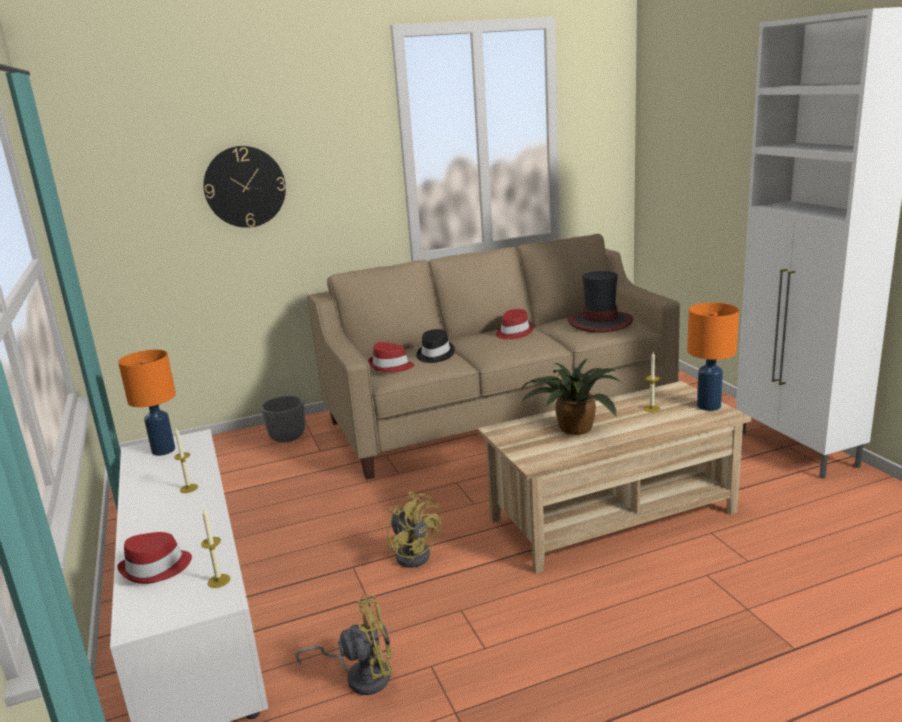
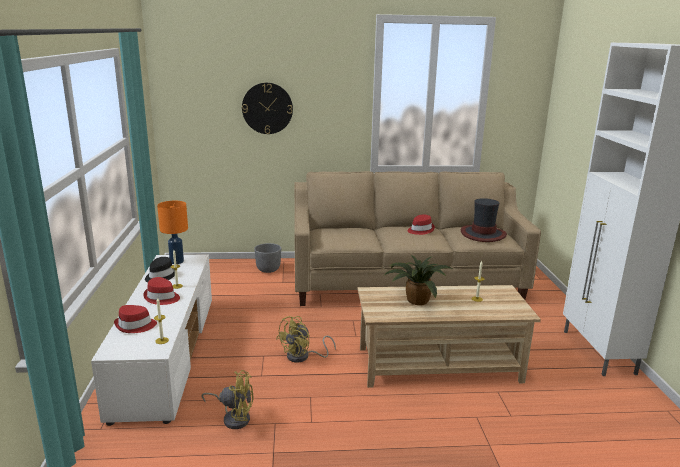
camera: 15 degrees right, 0 degrees up
red hat [368,342,414,372] -> red hat moved to [143,277,180,305]
yellow fan [387,492,441,568] -> yellow fan turned 60 degrees clockwise [276,316,336,363]
black hat [416,329,455,363] -> black hat moved to [145,257,175,282]
orange table lamp [687,303,739,411] -> none

